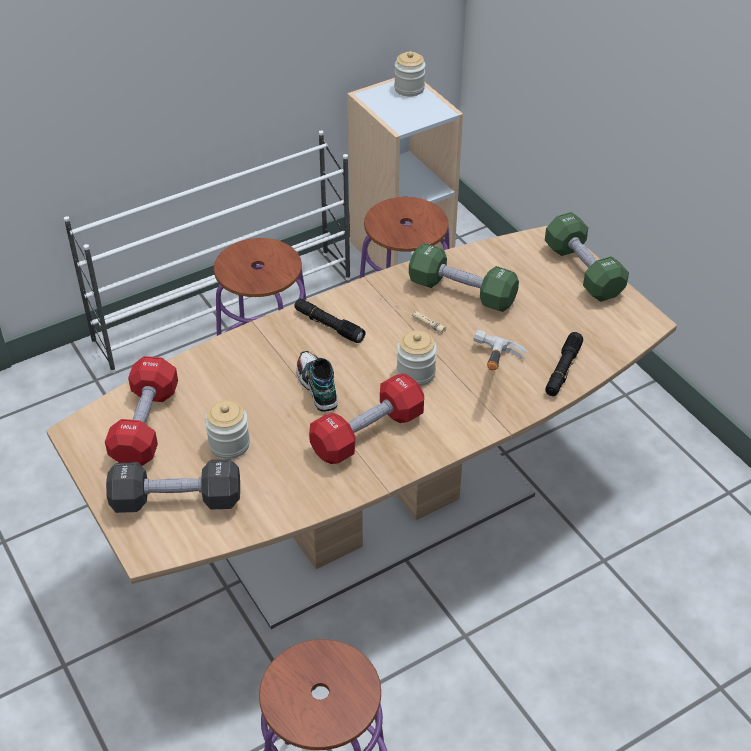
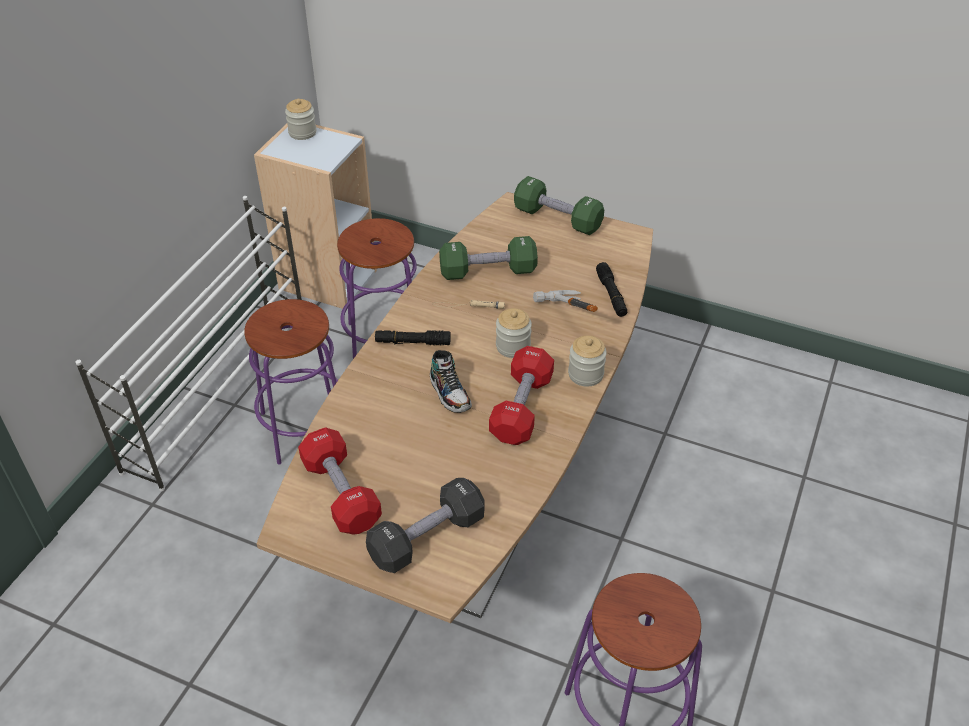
camera: 35 degrees left, 0 degrees up
jar [205,400,250,459] -> jar moved to [568,335,607,387]
shoe [297,351,338,412] -> shoe turned 150 degrees counterclockwise [430,350,472,413]

